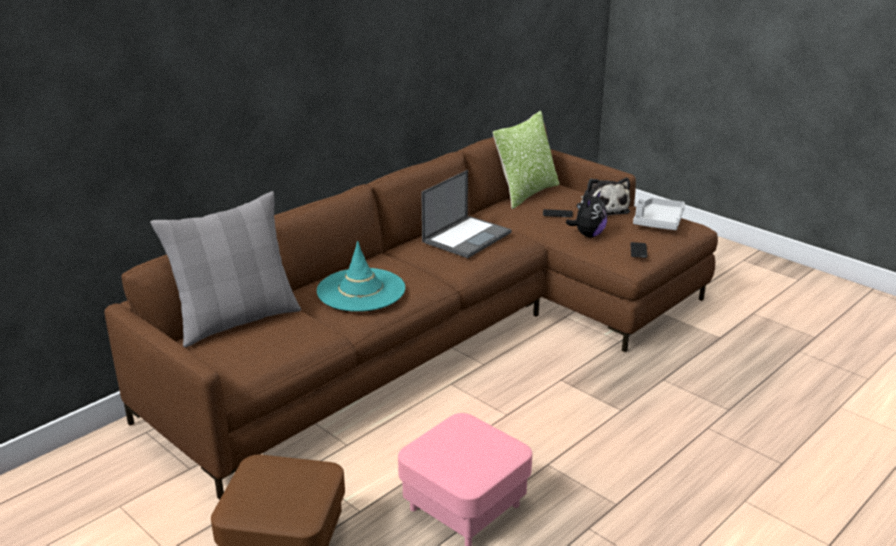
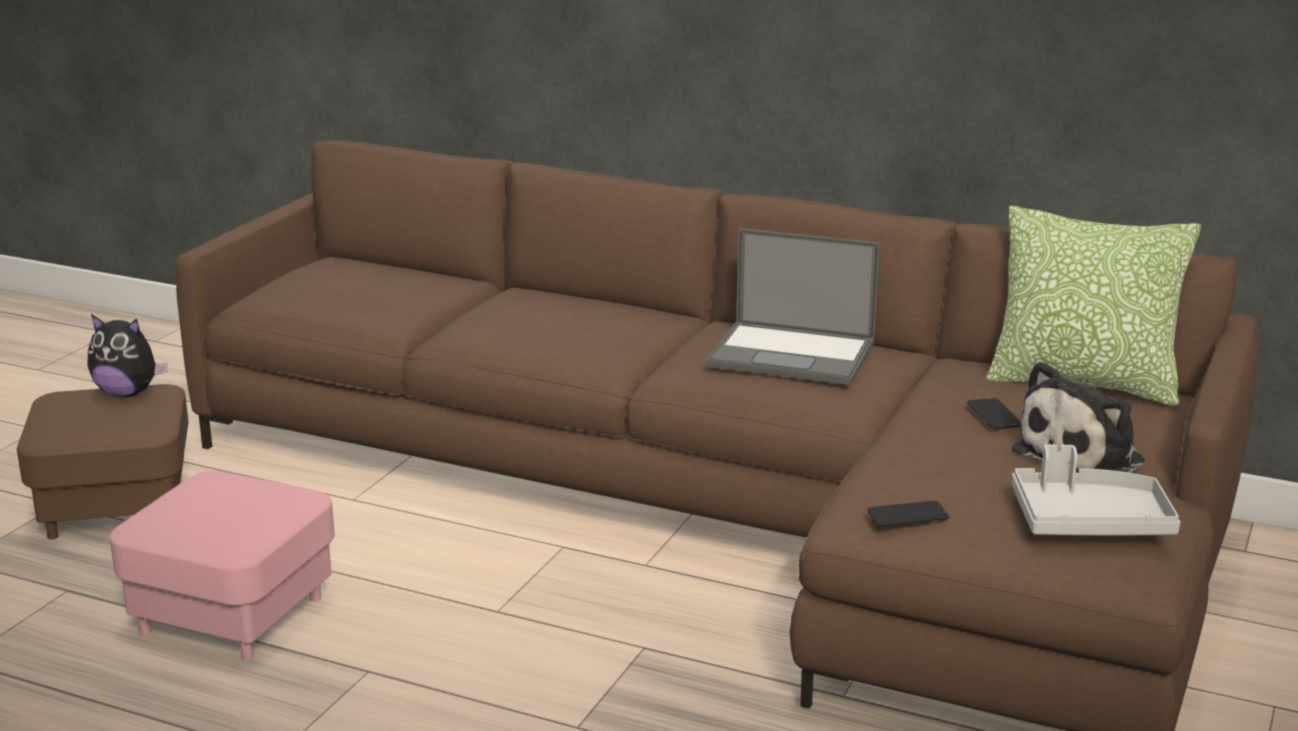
camera: 70 degrees right, 5 degrees down
grey pillow [150,191,301,347] -> none
turquoise hat [317,241,405,312] -> none
plush toy [566,190,607,237] -> plush toy moved to [87,314,168,398]

